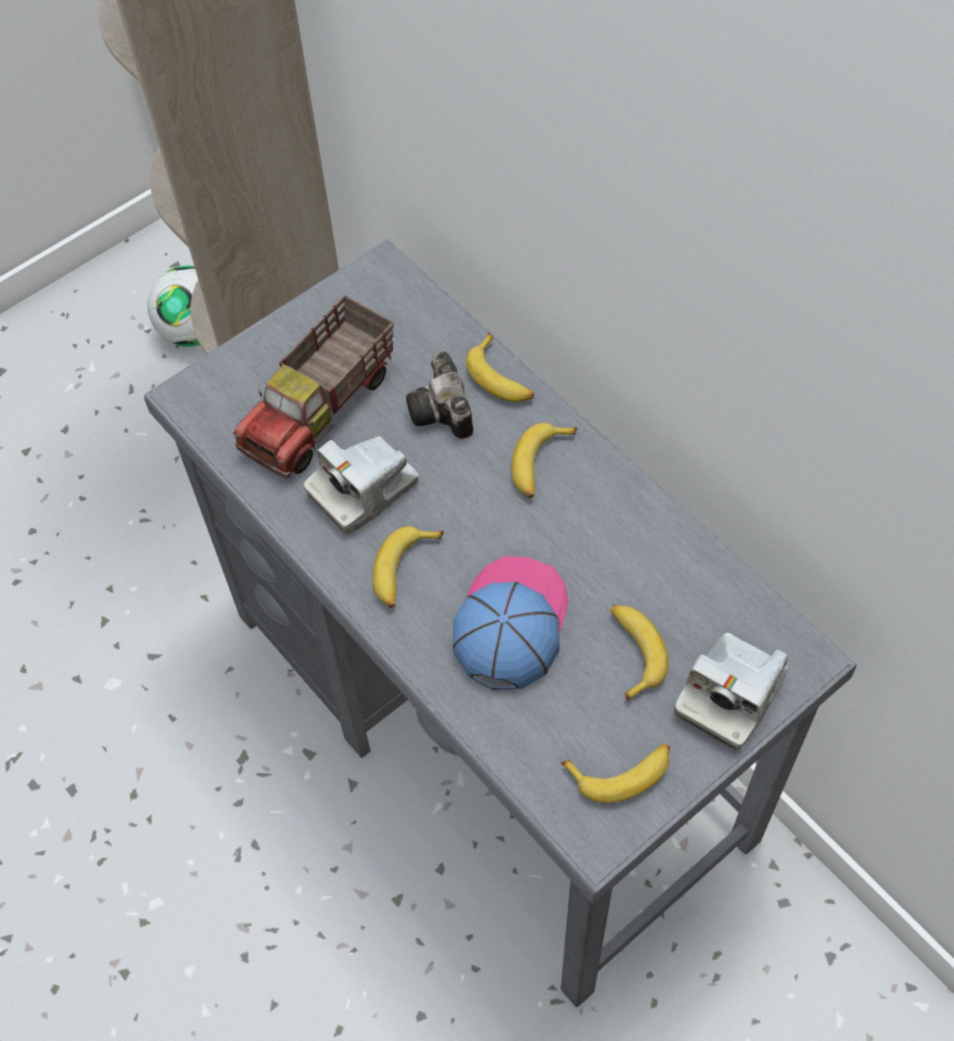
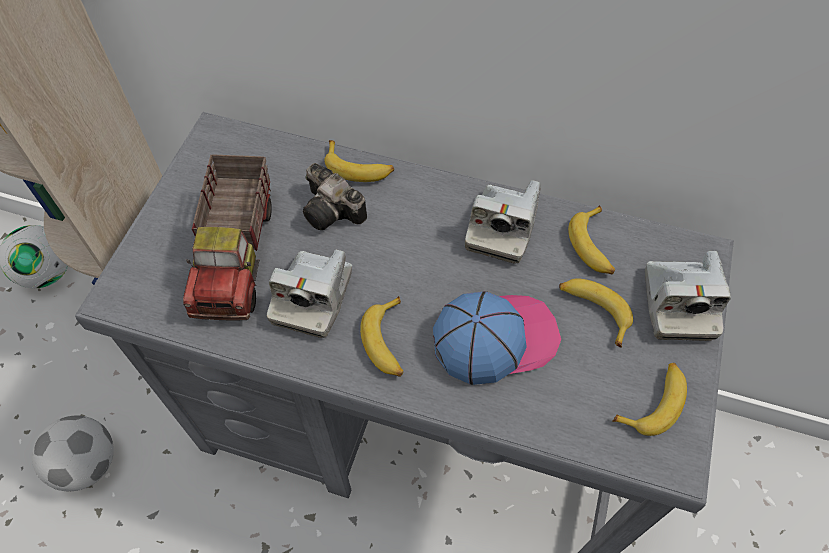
camera: 35 degrees left, 0 degrees up
cap [453,556,568,690] -> cap turned 90 degrees clockwise [433,291,561,385]
banana [511,423,577,498] -> banana moved to [568,205,615,274]
none -> football [32,415,114,491]
none -> camera [465,180,541,264]

